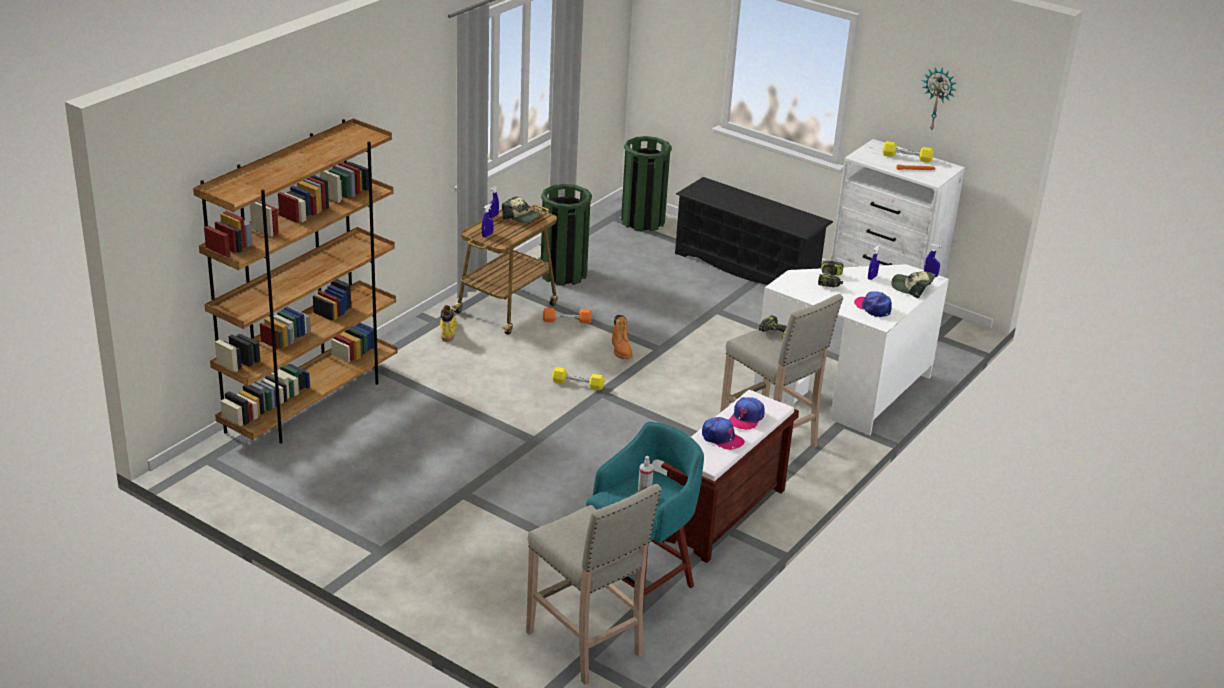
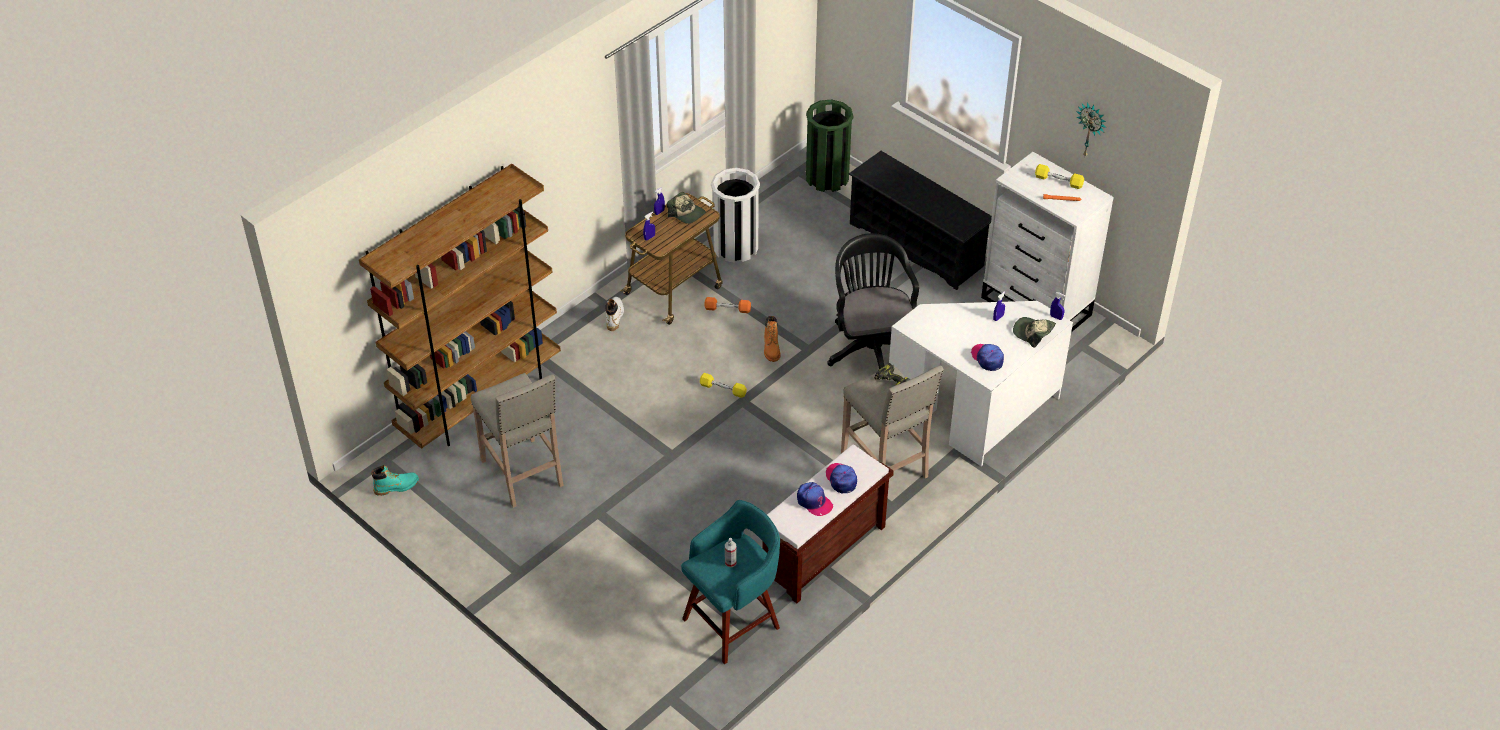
camera: 10 degrees right, 15 degrees up
yellow boot [440,305,457,342] -> white boot [605,297,624,331]
beige stool [526,484,662,685] -> beige stool moved to [471,373,564,508]
green trash can [541,184,592,286] -> white trash can [711,168,760,263]
cap [729,397,765,430] -> cap turned 120 degrees clockwise [825,463,857,493]
power drill [818,260,844,287] -> none
none -> turquoise boot [371,465,419,496]
none -> black office chair [827,233,919,369]

